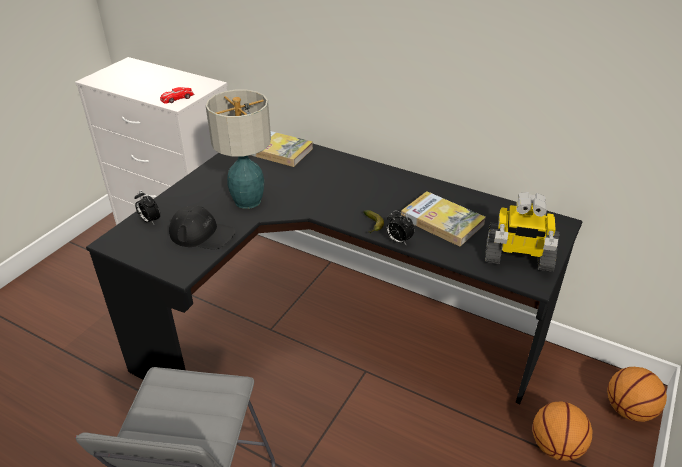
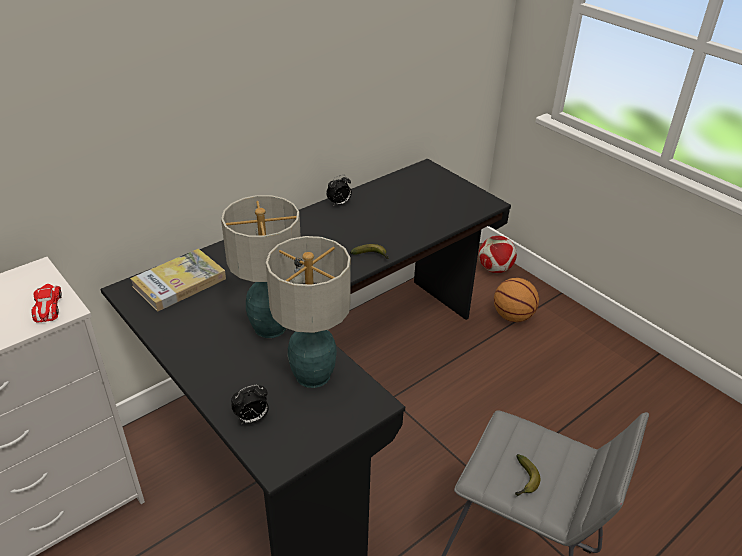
camera: 70 degrees left, 0 degrees up
black cap [169,206,235,250] -> table lamp [266,236,351,388]
alarm clock [386,211,414,245] -> alarm clock moved to [326,175,352,207]
book [401,191,486,247] -> none
toy robot [485,192,559,272] -> none
basketball [607,367,667,422] -> football [479,236,517,273]
none -> banana [515,454,540,496]

